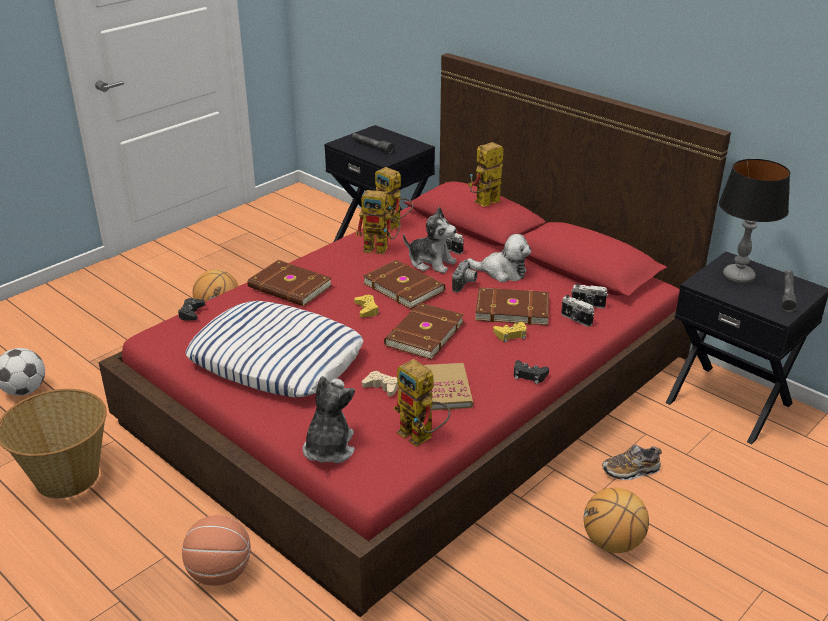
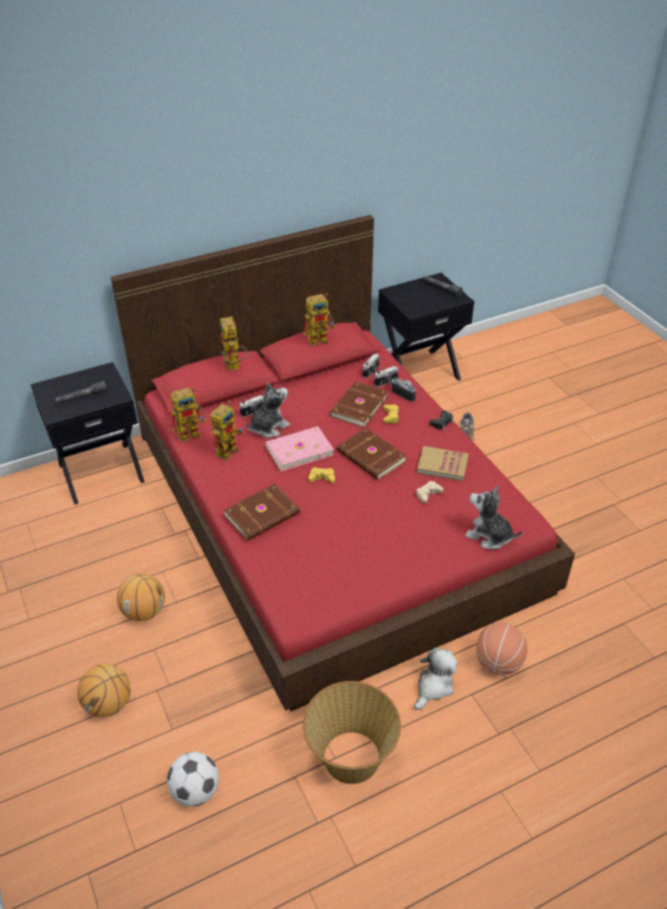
camera: 70 degrees left, 10 degrees up
black game controller [178,298,205,321] -> none
pillow [186,301,363,398] -> none
brown book [363,260,445,309] -> pink book [265,426,334,471]
toy robot [394,359,451,447] -> toy robot moved to [304,293,335,346]
camera [452,259,477,292] -> camera moved to [392,378,417,402]
plush toy [467,234,531,282] -> plush toy moved to [414,647,458,710]
basketball [584,488,649,553] -> basketball moved to [77,664,131,717]
table lamp [719,159,790,284] -> none

